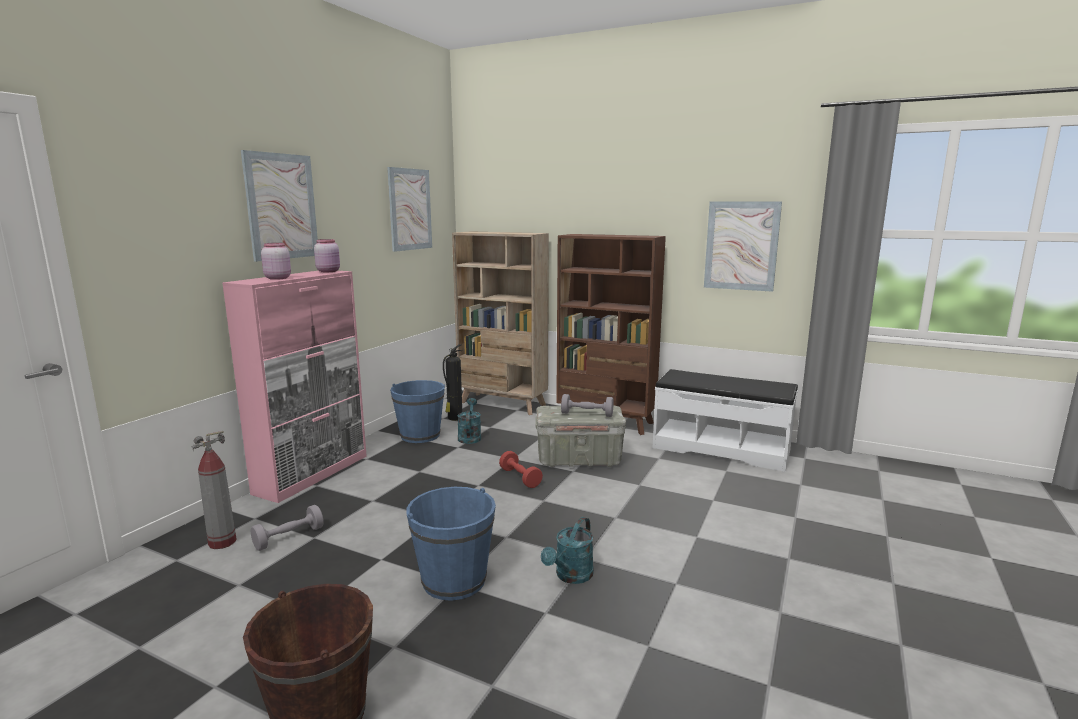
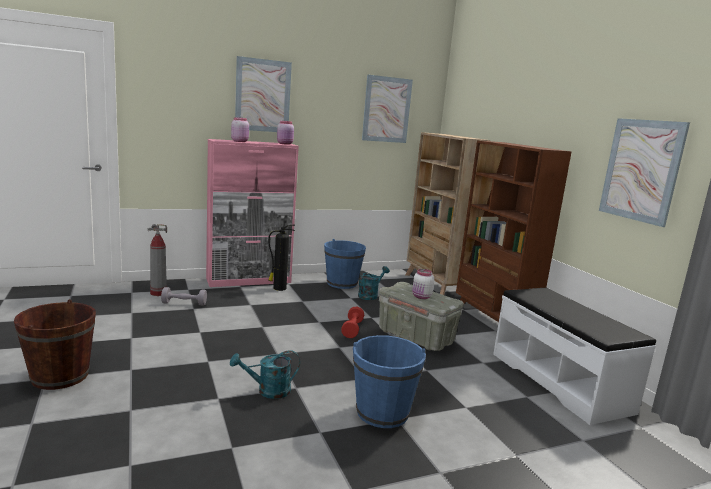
camera: 40 degrees right, 0 degrees up
blue bucket [406,487,496,601] -> blue bucket moved to [353,335,426,428]
fire extinguisher [443,344,462,420] -> fire extinguisher moved to [268,225,295,291]
grey dumbbell [561,394,614,417] -> white jar [412,269,434,299]

